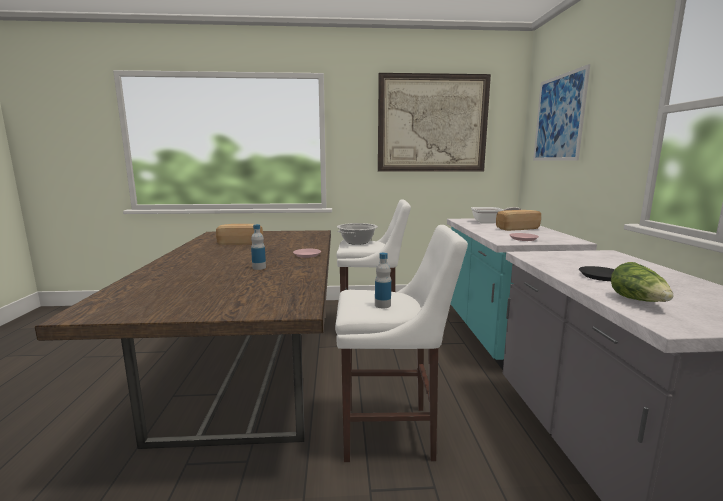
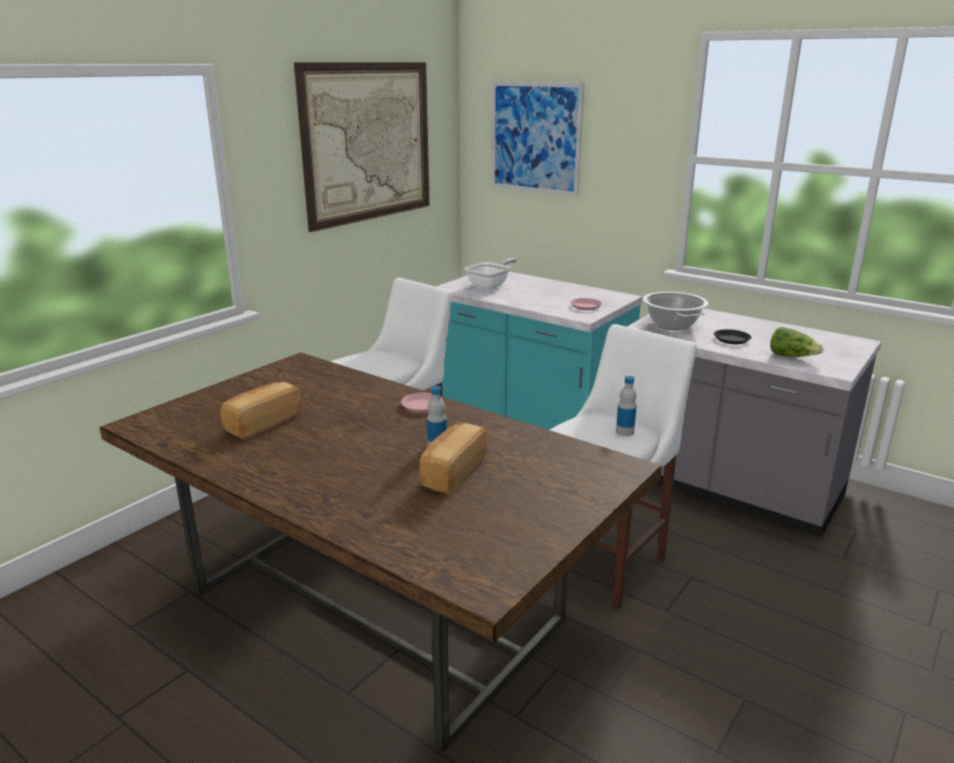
camera: 50 degrees left, 10 degrees up
cooking pot [337,223,378,245] -> cooking pot moved to [643,292,708,330]
bread [496,210,541,231] -> bread moved to [419,423,487,494]

